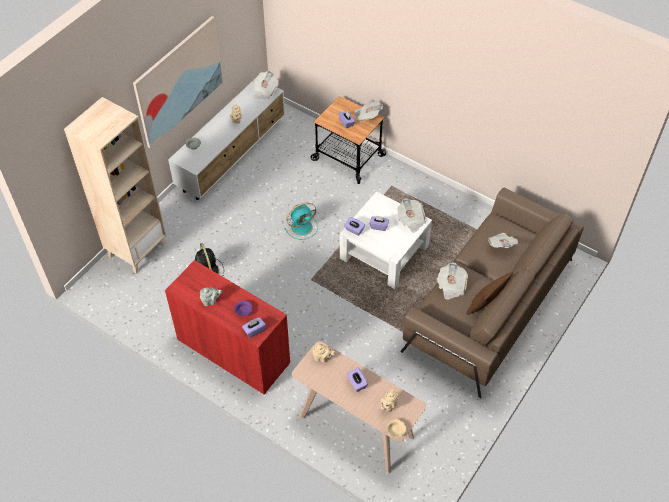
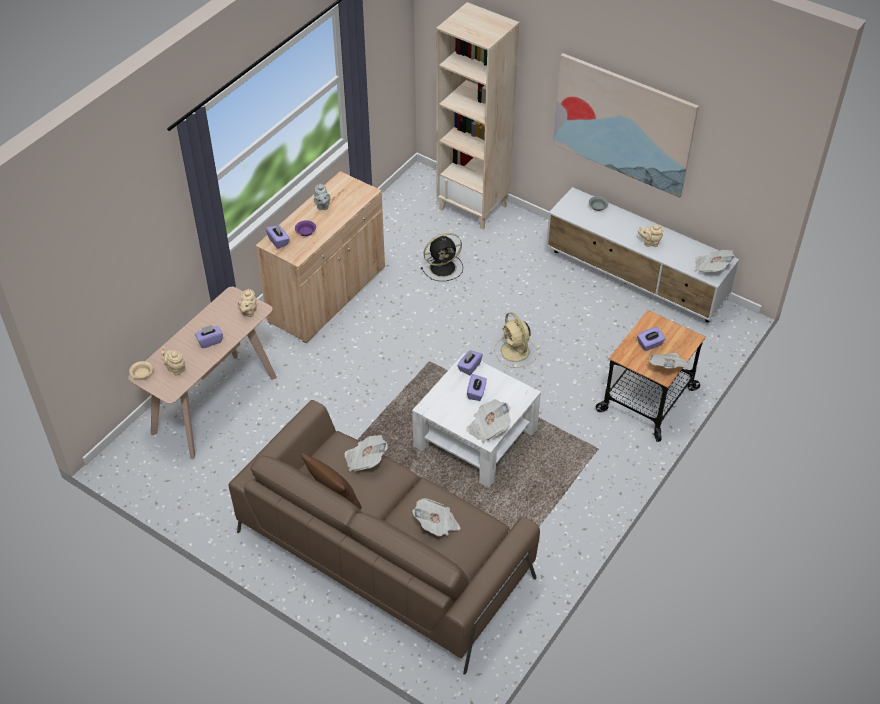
camera: 90 degrees right, 5 degrees down
red cabinet [165,260,290,394] -> beige cabinet [256,171,385,343]
turquoise fan [284,202,318,240] -> beige fan [494,312,538,368]

